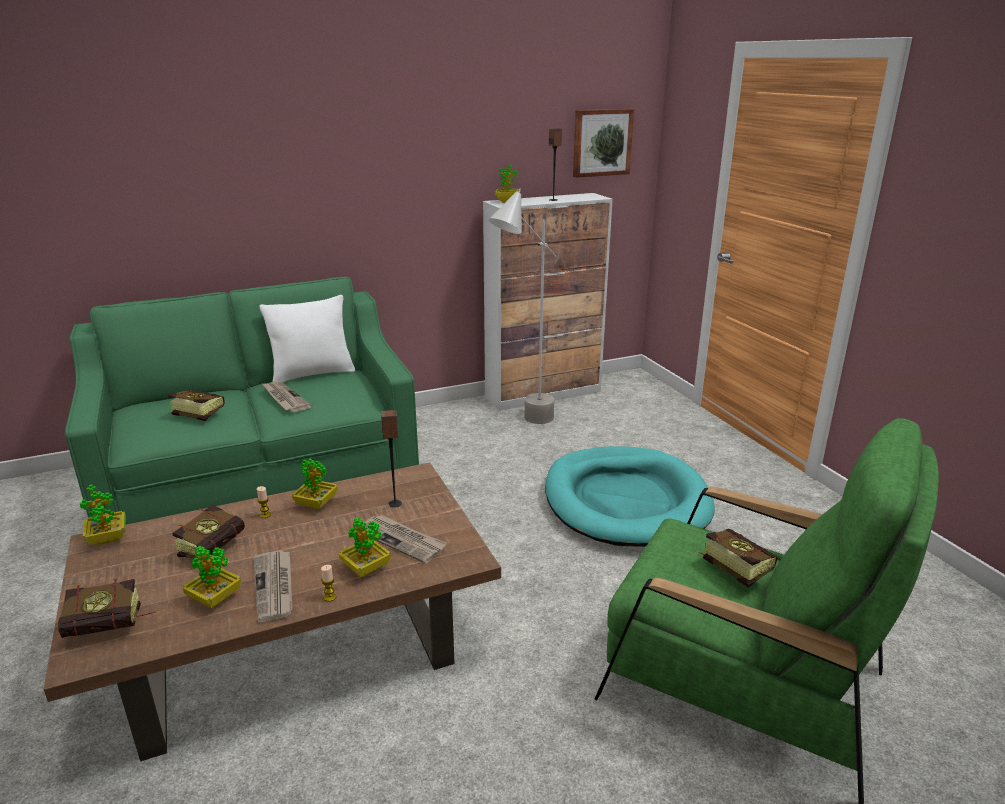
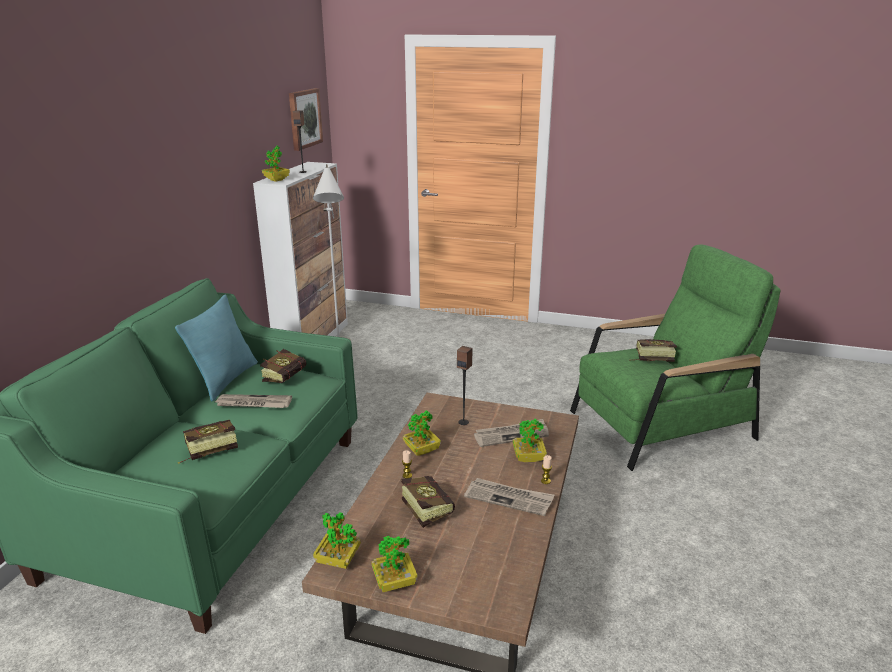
camera: 50 degrees left, 0 degrees up
book [57,577,159,638] -> book moved to [260,349,306,383]
potted plant [183,546,241,608] -> potted plant moved to [372,536,418,592]
white pillow [259,295,355,382] -> turquoise pillow [175,295,258,401]
turquoise dog bed [545,446,715,547] -> none

